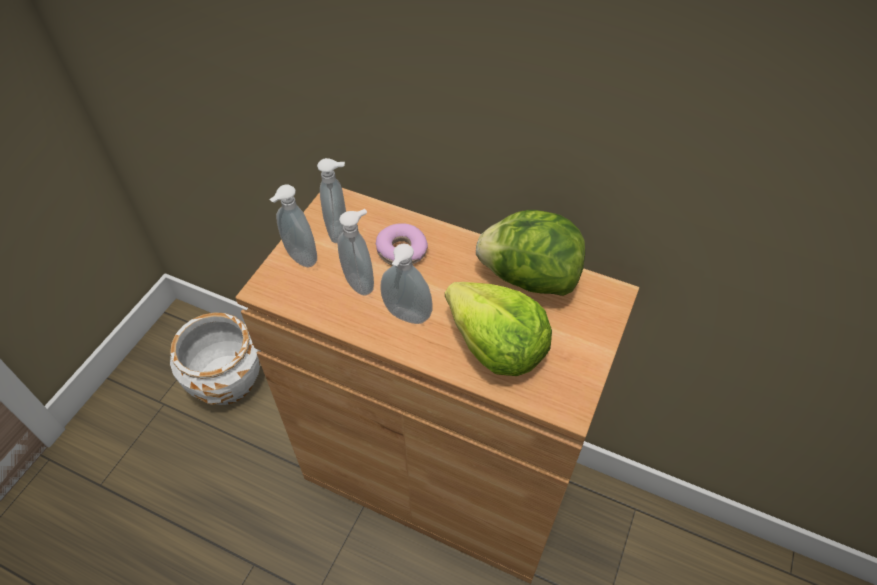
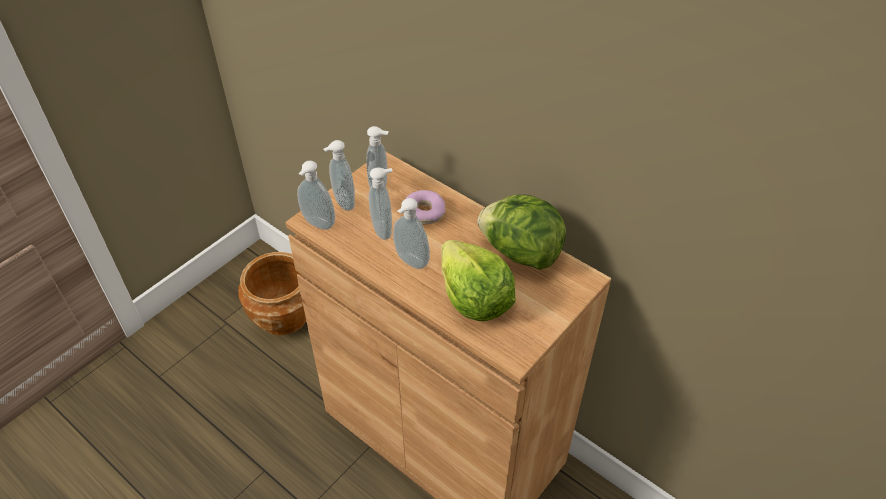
camera: 15 degrees right, 5 degrees down
white planter [170,312,261,405] -> brown planter [238,252,306,336]
none -> soap dispenser [297,161,335,230]

